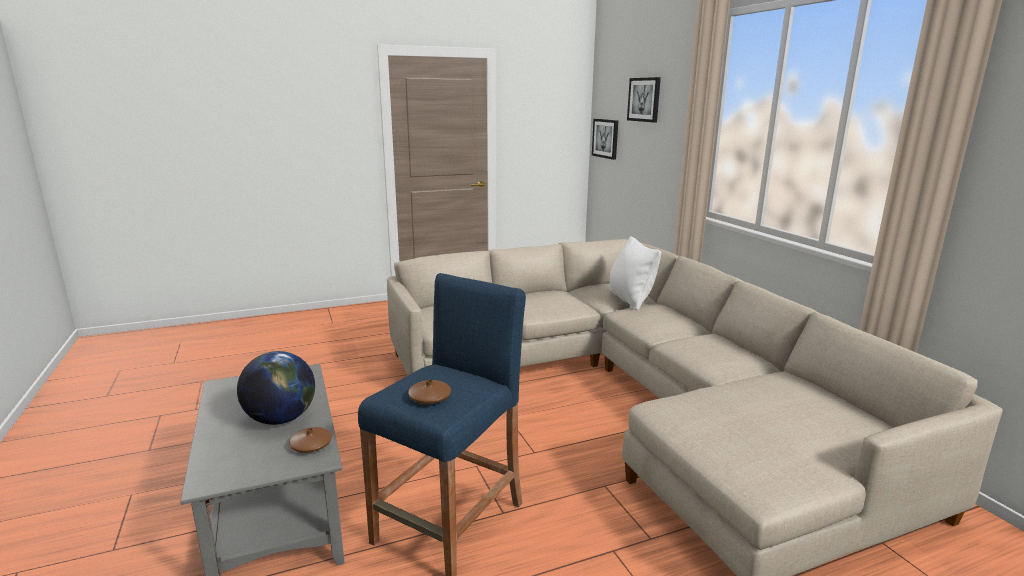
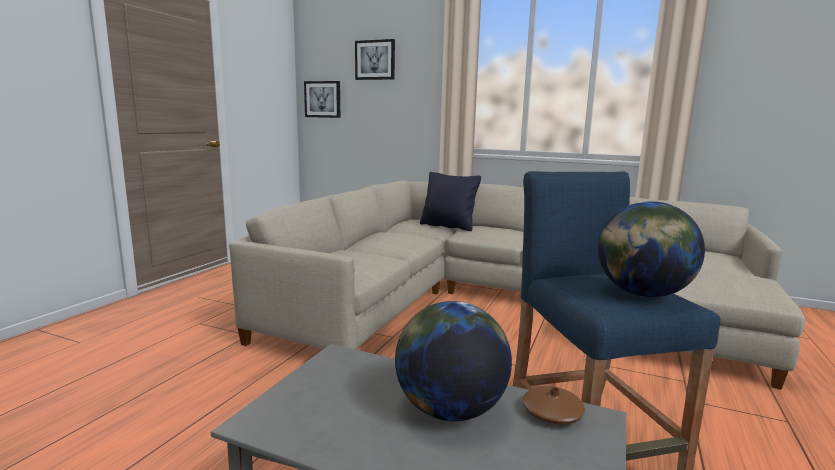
camera: 45 degrees left, 5 degrees down
brown vase [408,380,451,404] -> globe [598,201,705,297]
white pillow [609,236,661,311] -> black pillow [420,172,481,231]

